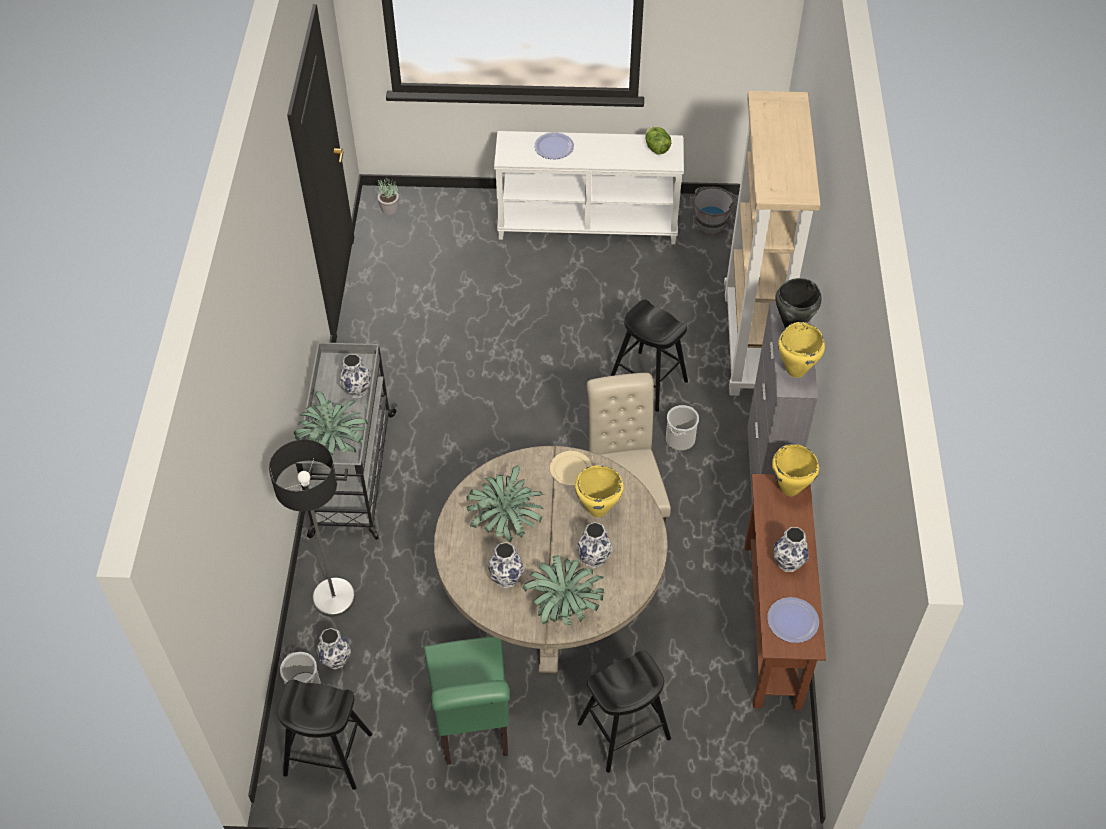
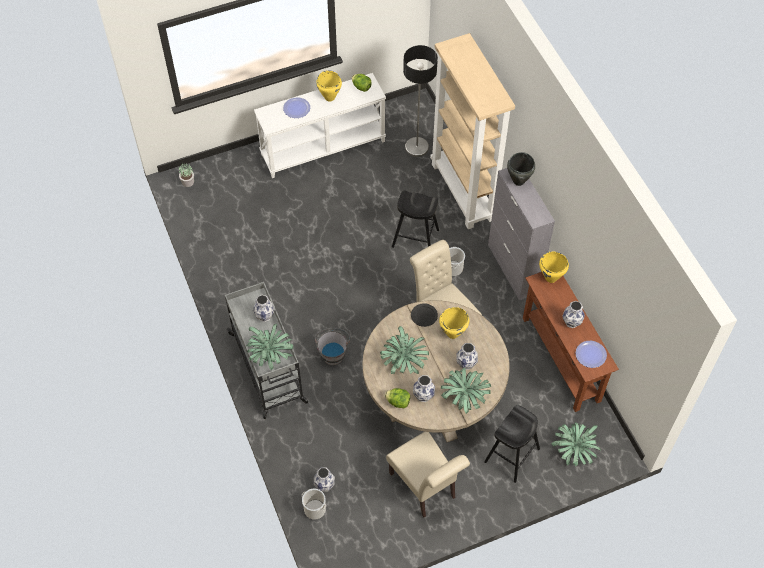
camera: 25 degrees left, 5 degrees up
floor lamp [269,439,356,616] -> floor lamp moved to [403,45,438,157]
black stool [277,680,372,790] -> none
green chair [424,636,510,765] -> beige chair [386,432,470,517]
beige plate [550,451,592,486] -> black plate [411,303,438,327]
grey bucket [693,187,738,234] -> grey bucket moved to [315,328,351,365]
yellow cooking pot [778,322,825,378] -> yellow cooking pot moved to [316,70,342,102]
none -> lettuce [385,388,410,408]
none -> potted plant [551,422,601,466]

